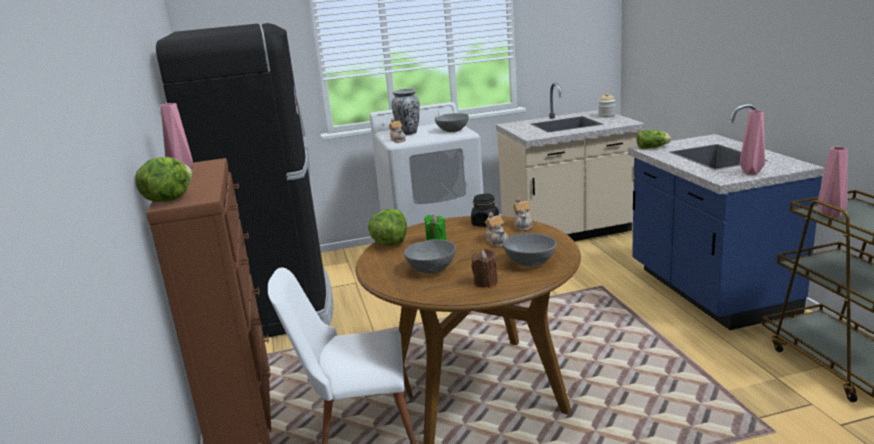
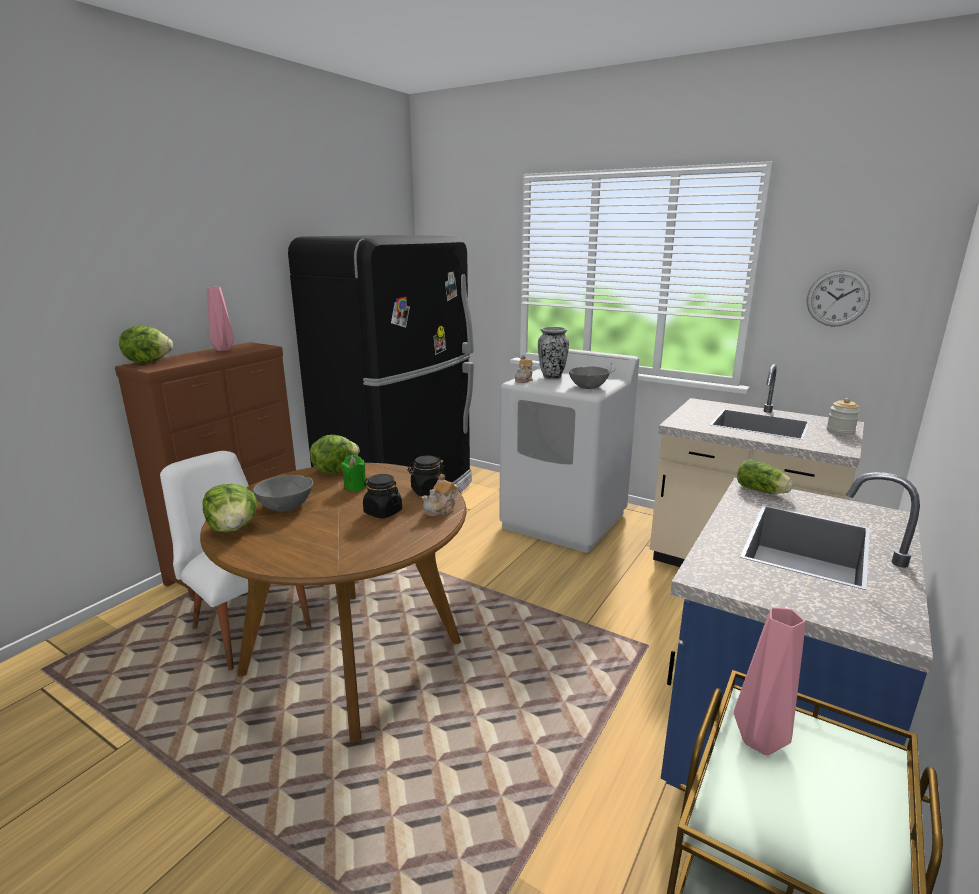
camera: 45 degrees right, 0 degrees up
brown candle [471,249,498,287] -> none
teapot [484,212,508,247] -> black jar [363,474,402,519]
grey bowl [503,233,557,266] -> none
pink vase [740,110,765,175] -> none
none -> lettuce [202,484,257,533]
none -> wall clock [807,270,870,327]

